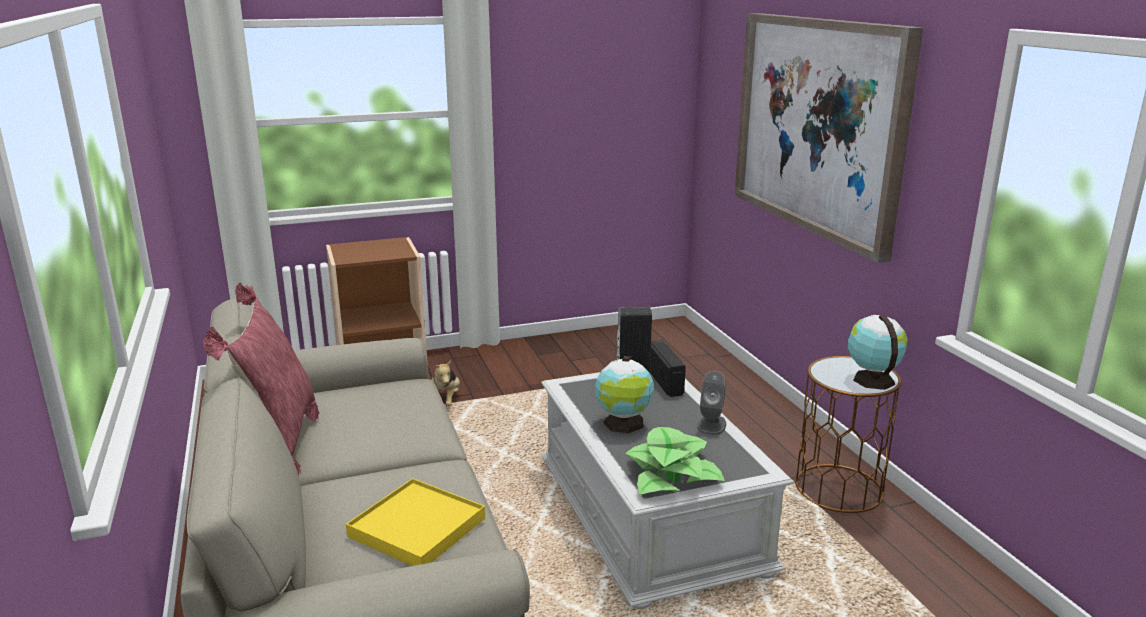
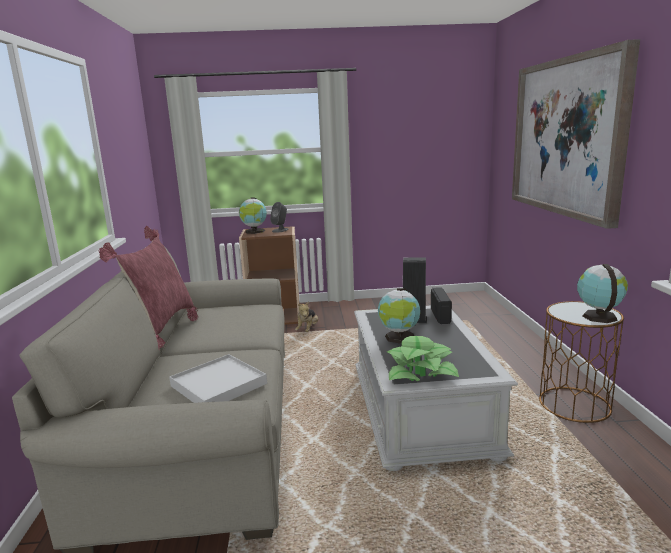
camera: 15 degrees right, 5 degrees down
yellow tray [346,478,485,566] -> white tray [169,354,267,403]
grey speaker [698,371,726,435] -> grey speaker moved to [270,202,289,233]
none -> globe [239,198,267,234]

